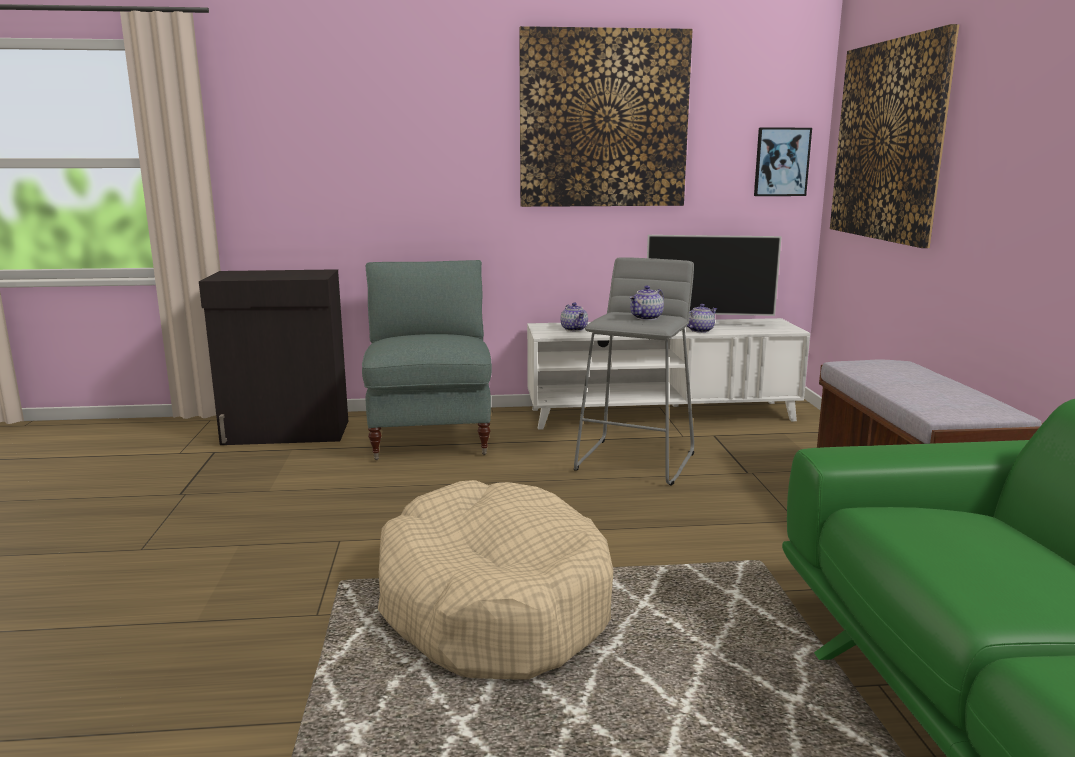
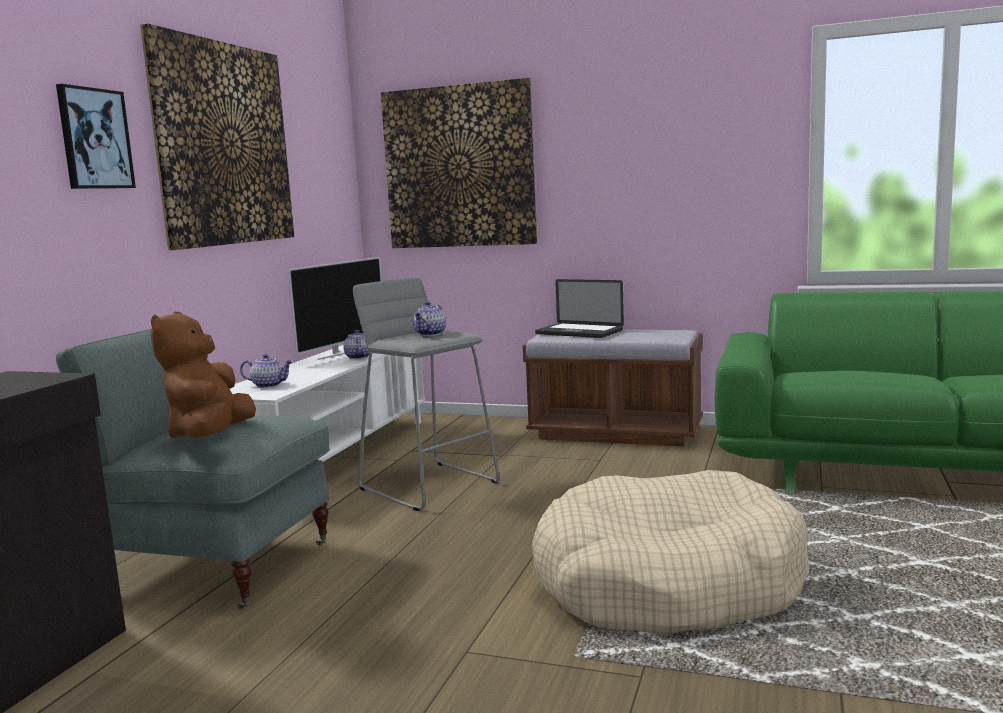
camera: 65 degrees left, 5 degrees down
teapot [630,286,664,320] -> teapot turned 45 degrees clockwise [413,301,446,336]
picture [754,128,812,196] -> picture moved to [56,84,136,189]
none -> brown plush toy [150,312,256,438]
none -> laptop [535,279,624,338]

